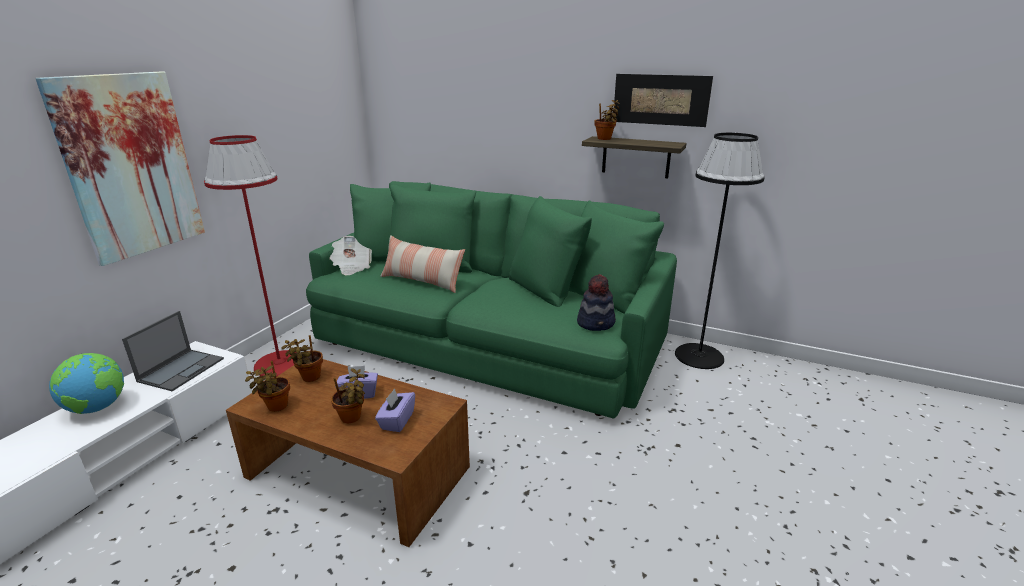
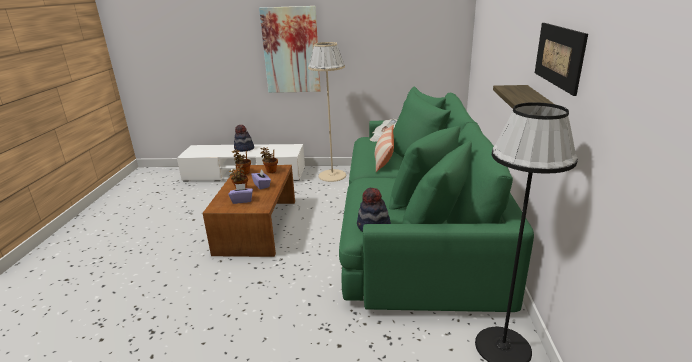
camera: 70 degrees right, 0 degrees up
globe [49,353,124,414] -> hat [234,125,254,152]
laptop [122,311,224,391] -> none
red floor lamp [204,135,296,377] -> beige floor lamp [308,42,346,182]
potted plant [595,100,620,140] -> none

